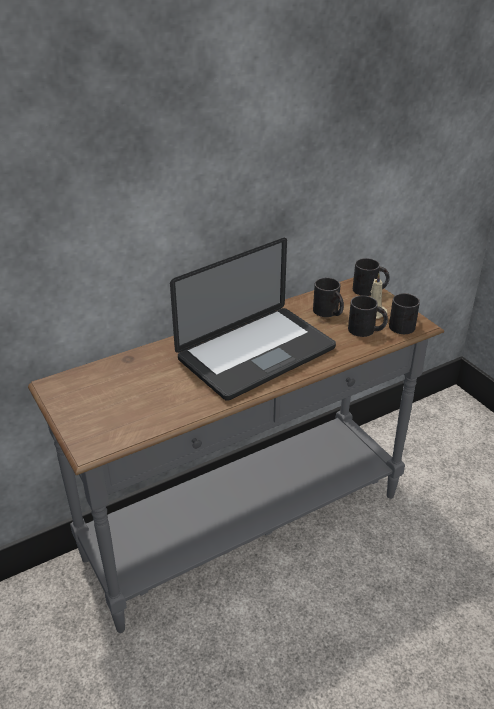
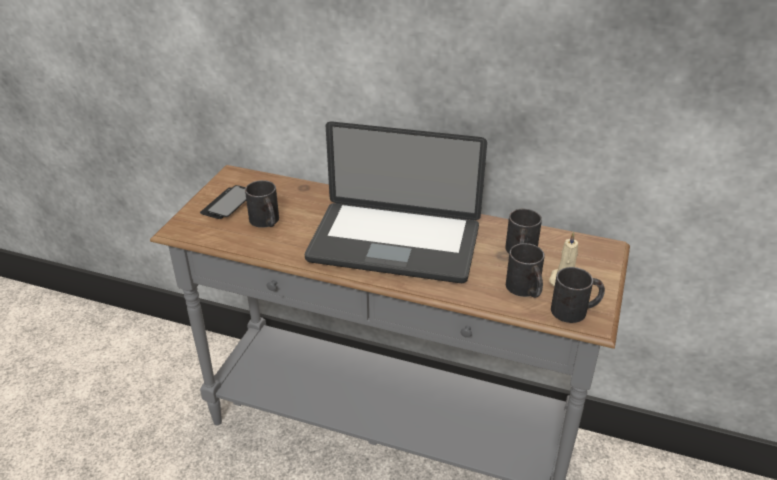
camera: 50 degrees right, 0 degrees up
black mug [353,258,390,296] -> black mug moved to [245,180,279,228]
none -> phone [200,185,246,219]

